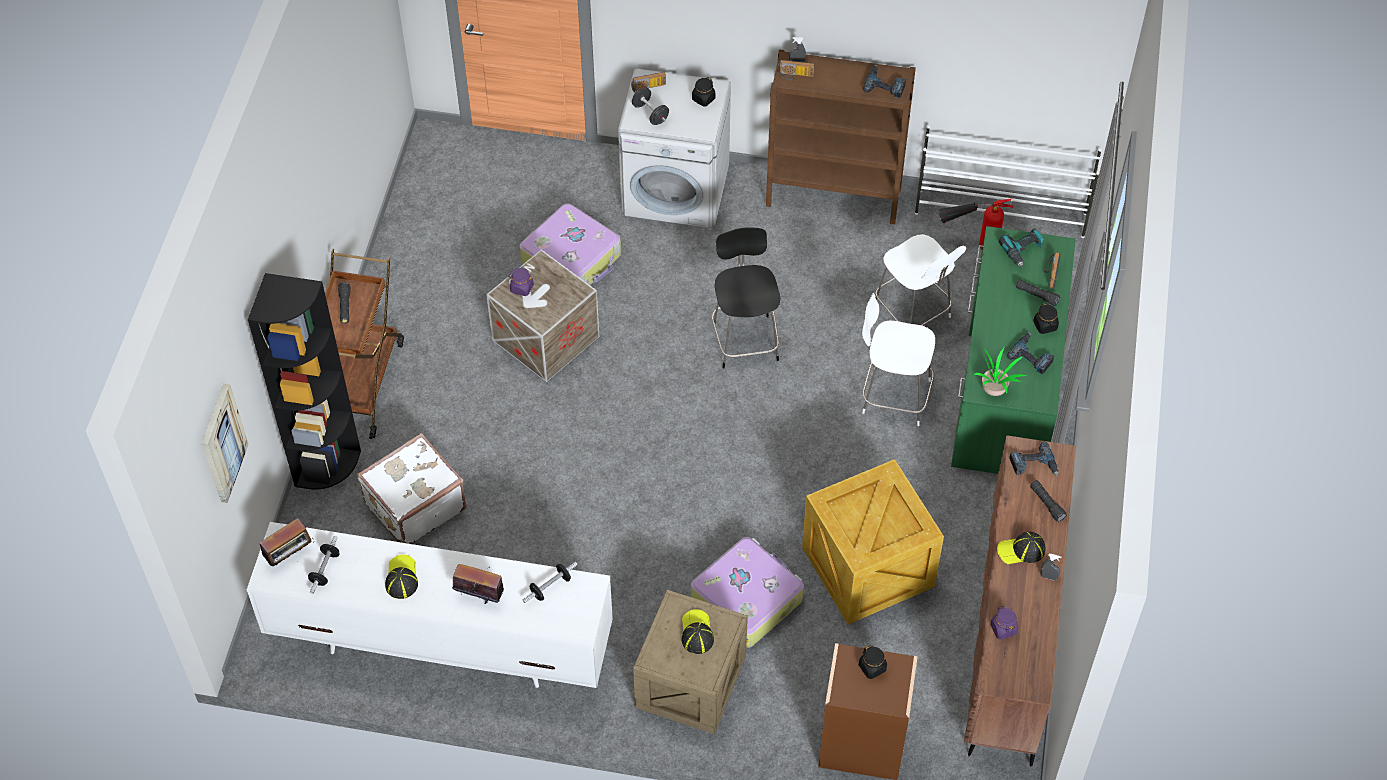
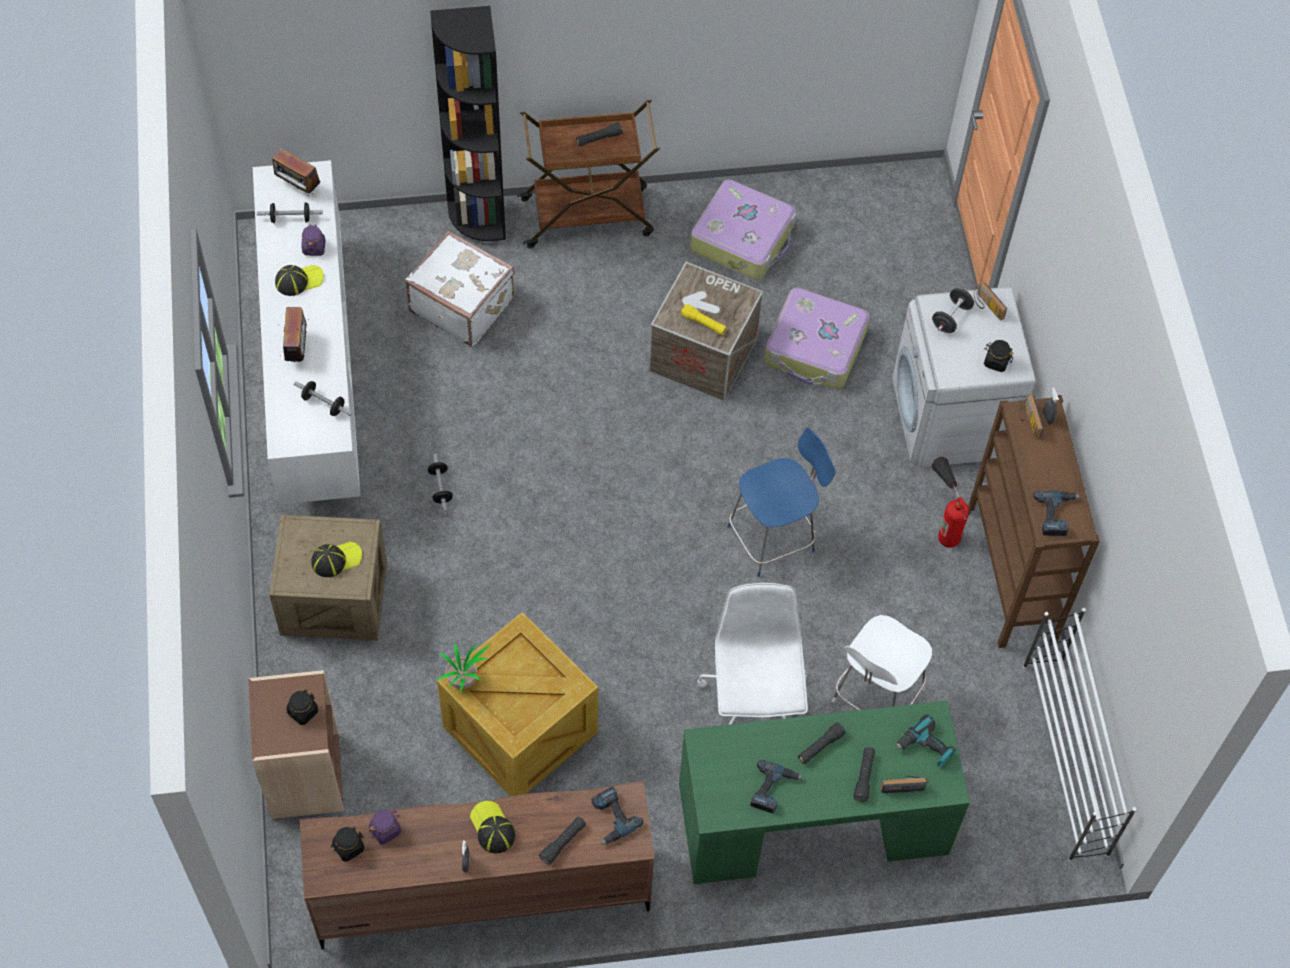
camera: 70 degrees right, 5 degrees up
picture [202,383,248,503] -> none
purple jar [508,268,534,296] -> purple jar moved to [302,224,326,256]
suitcase [691,537,804,648] -> suitcase moved to [690,179,796,280]
black stool [712,227,780,368] -> blue stool [727,427,835,577]
white stool [862,292,935,426] -> white office chair [697,583,808,725]
fire extinguisher [939,199,1013,249] -> fire extinguisher moved to [932,457,969,548]
potted plant [974,348,1027,396] -> potted plant moved to [436,644,490,693]
black jar [1033,303,1059,334] -> black jar moved to [331,827,364,862]
none -> dumbbell [428,454,453,512]
none -> yellow flashlight [681,304,727,335]
none -> black flashlight [798,722,846,764]

